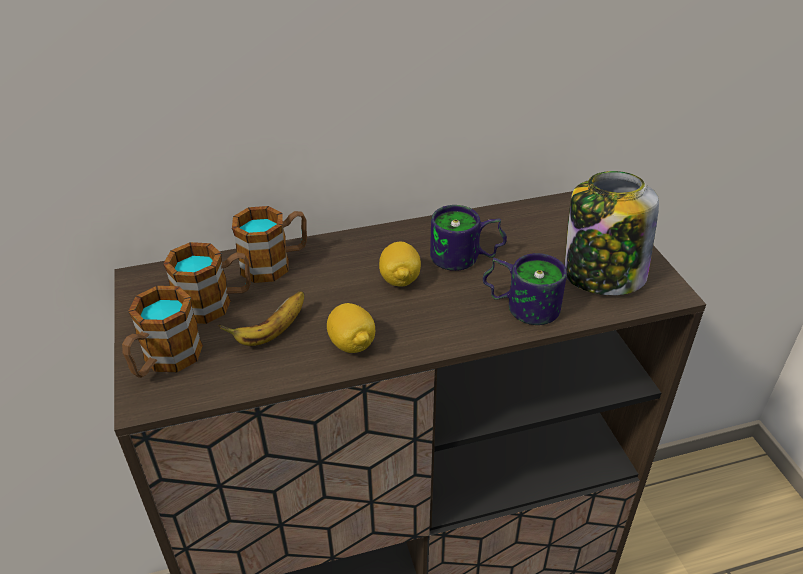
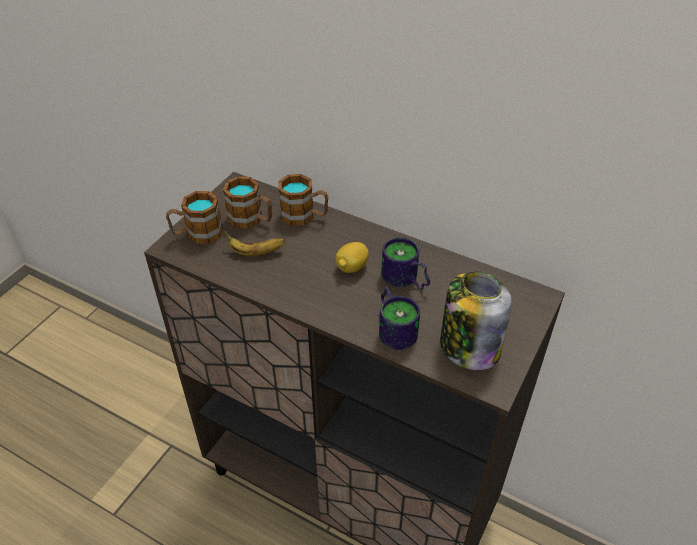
camera: 45 degrees right, 5 degrees up
lemon [327,303,375,353] -> none

